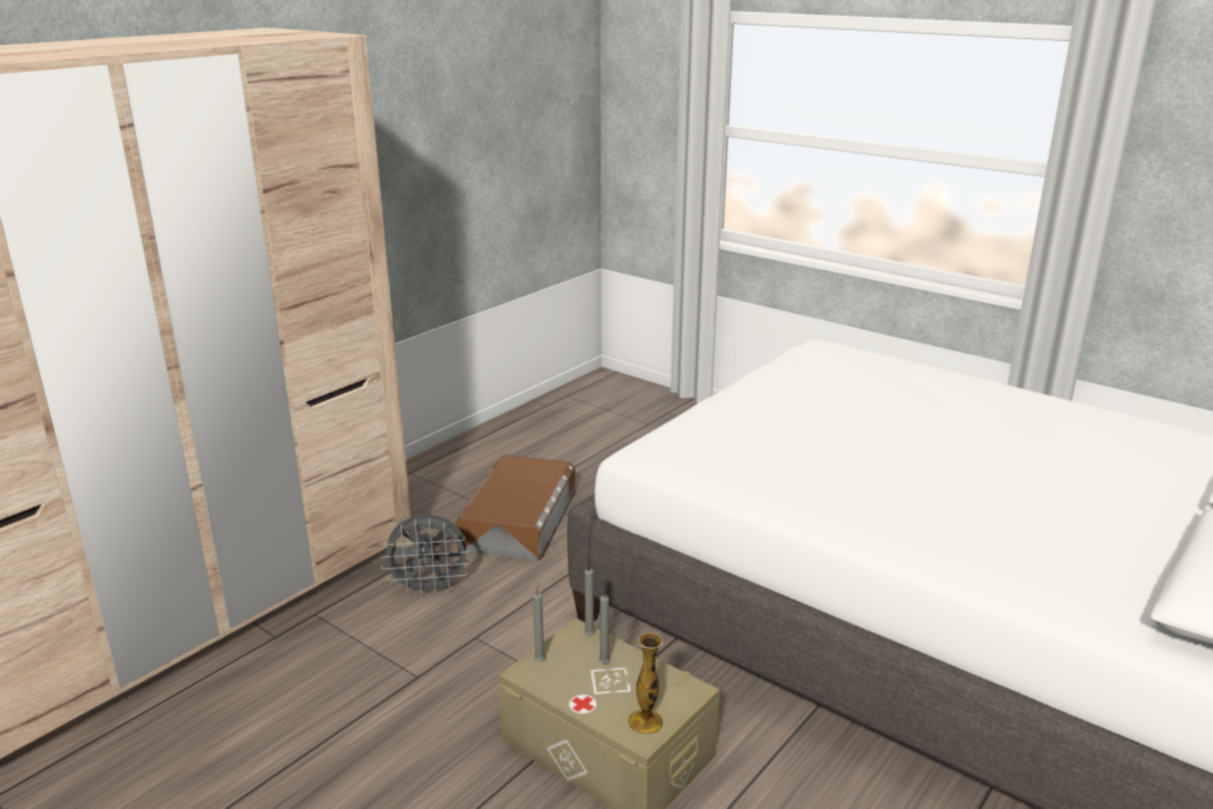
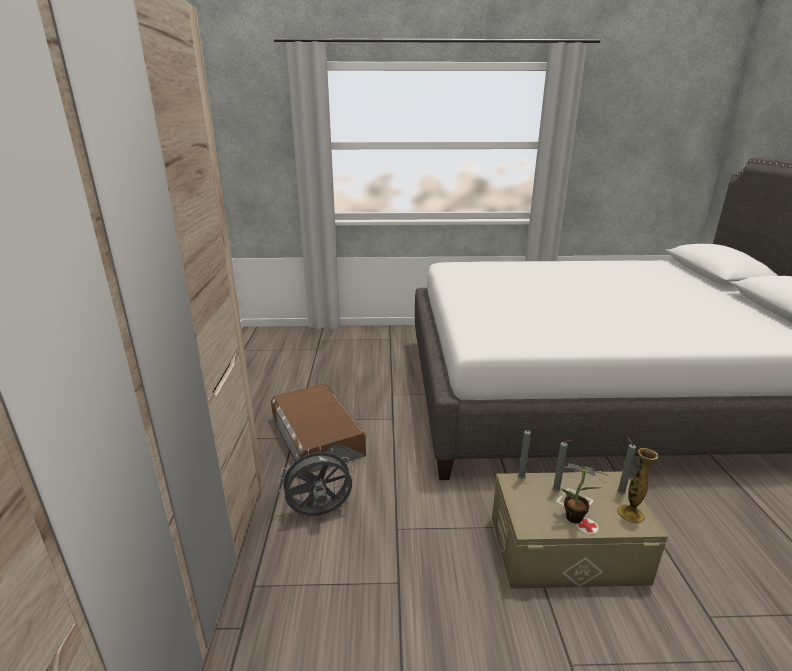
camera: 40 degrees left, 0 degrees up
grey fan [380,514,471,597] -> grey fan turned 150 degrees counterclockwise [278,447,354,516]
grey candle [533,583,545,661] -> grey candle moved to [617,437,636,495]
none -> potted plant [561,463,609,524]

